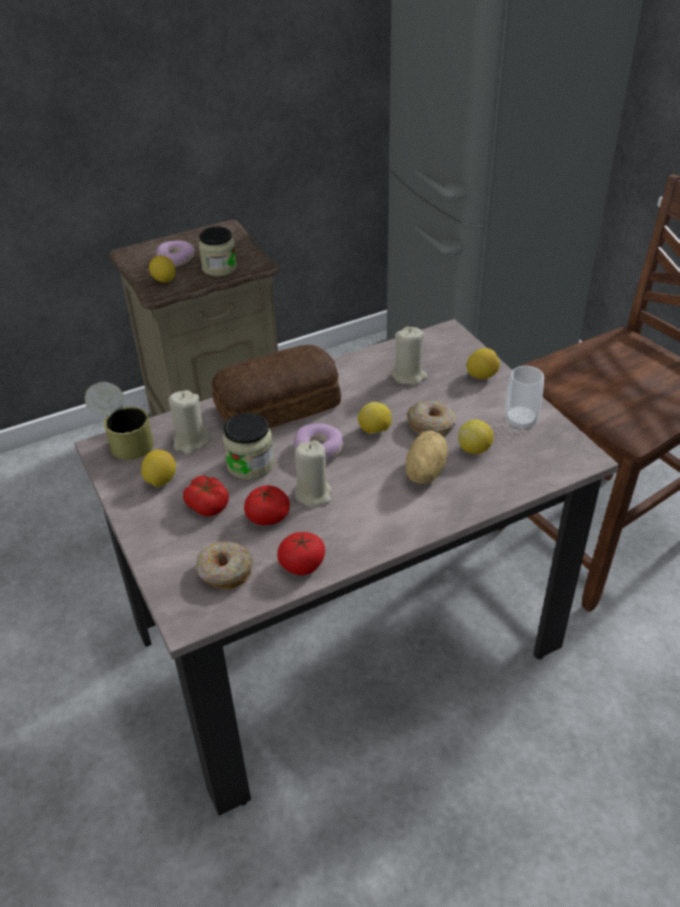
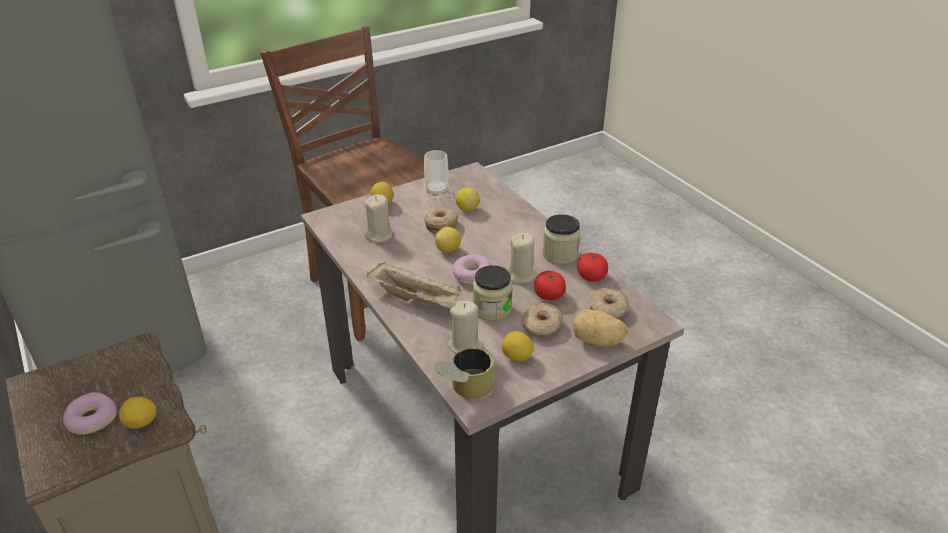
camera: 95 degrees left, 5 degrees down
tomato [183,475,229,517] -> donut [522,303,563,338]
jar [198,227,237,276] -> jar moved to [542,214,580,264]
bread [212,345,341,428] -> beige tray [367,262,462,308]
potato [405,430,448,484] -> potato moved to [572,309,627,347]

